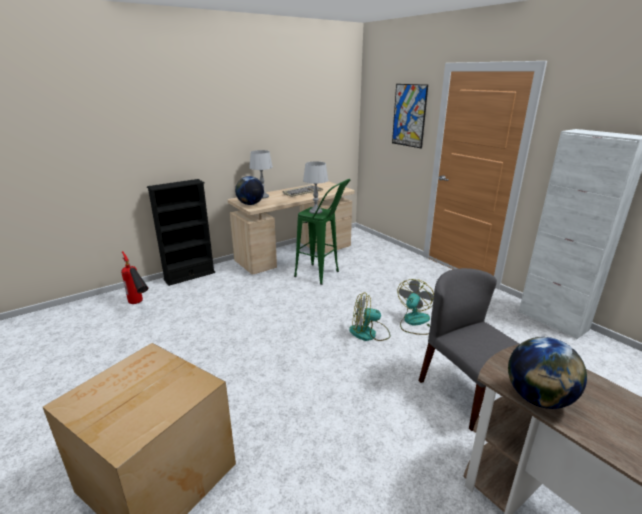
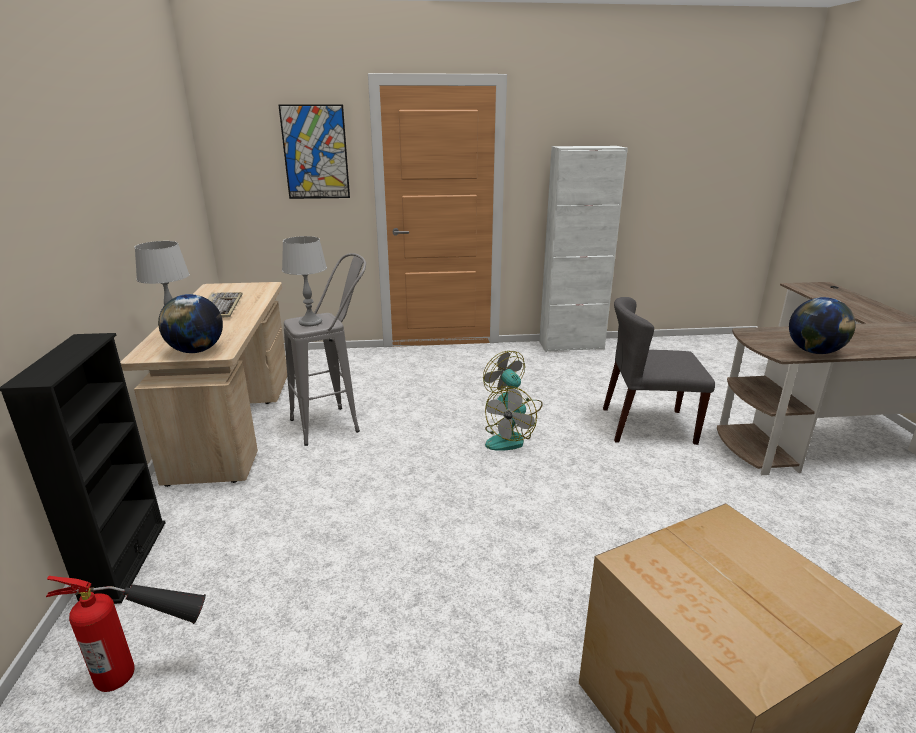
camera: 60 degrees left, 0 degrees up
green stool [294,179,351,285] -> grey stool [284,253,366,446]

